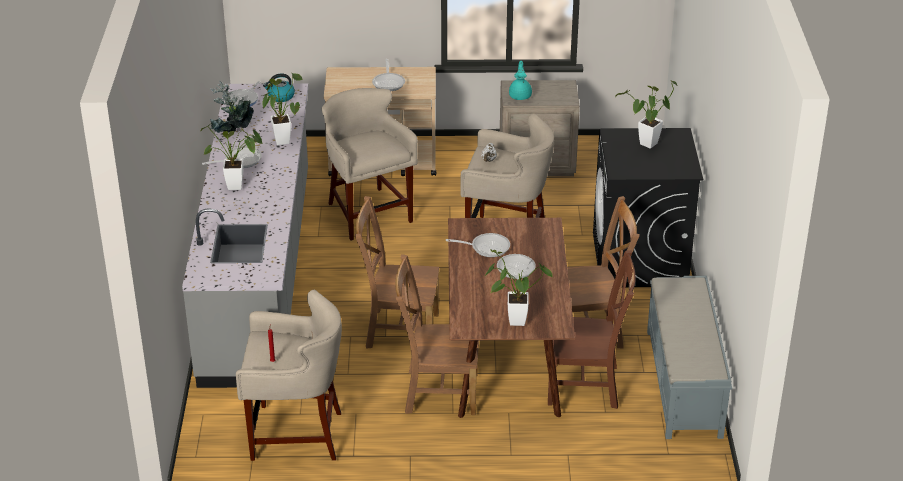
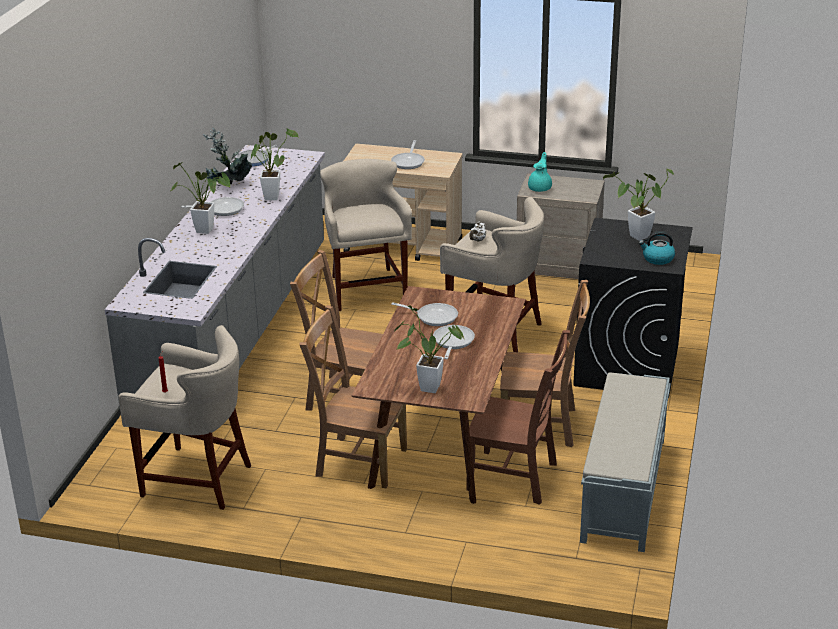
camera: 15 degrees right, 5 degrees down
kettle [263,73,295,102] -> kettle moved to [639,231,675,265]

